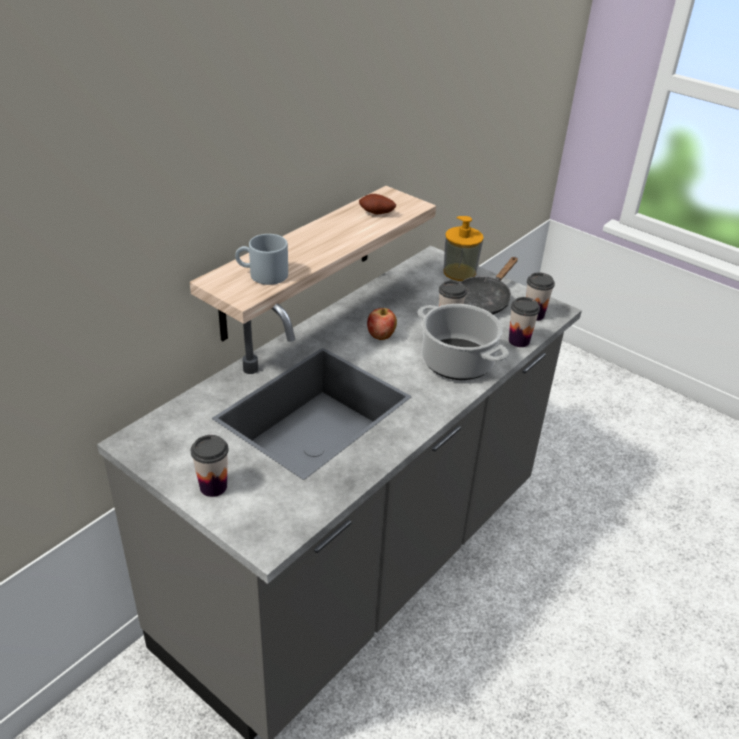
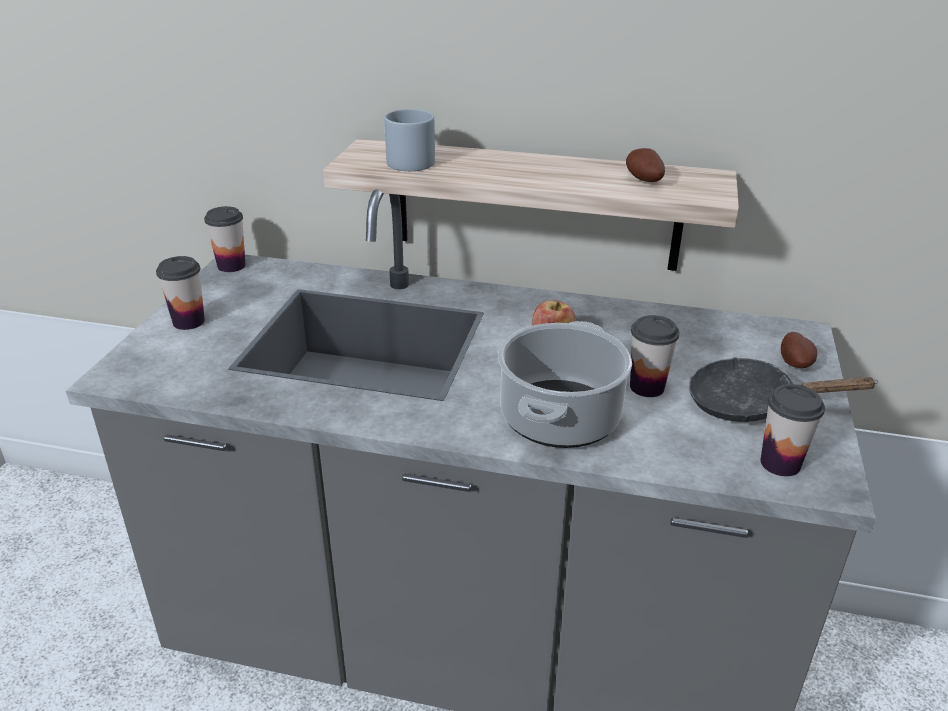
camera: 65 degrees right, 5 degrees down
soap dispenser [444,216,483,281] -> potato [781,332,817,368]
cup [509,297,540,347] -> cup moved to [204,206,246,272]

